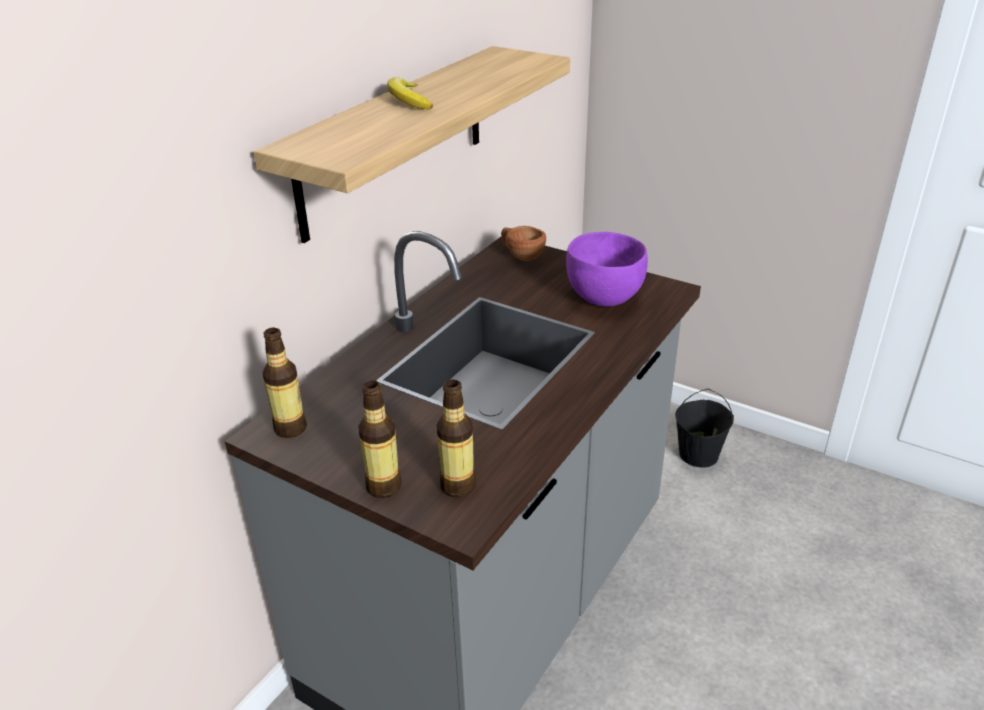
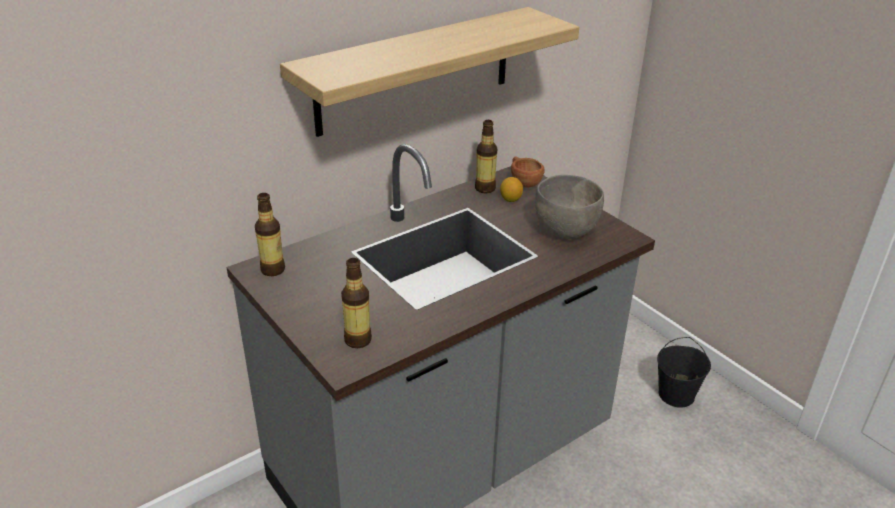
camera: 20 degrees right, 0 degrees up
bottle [358,381,401,498] -> bottle moved to [475,120,497,193]
banana [387,77,433,110] -> none
purple bowl [566,232,648,306] -> grey bowl [535,175,604,239]
none -> lemon [500,177,523,202]

